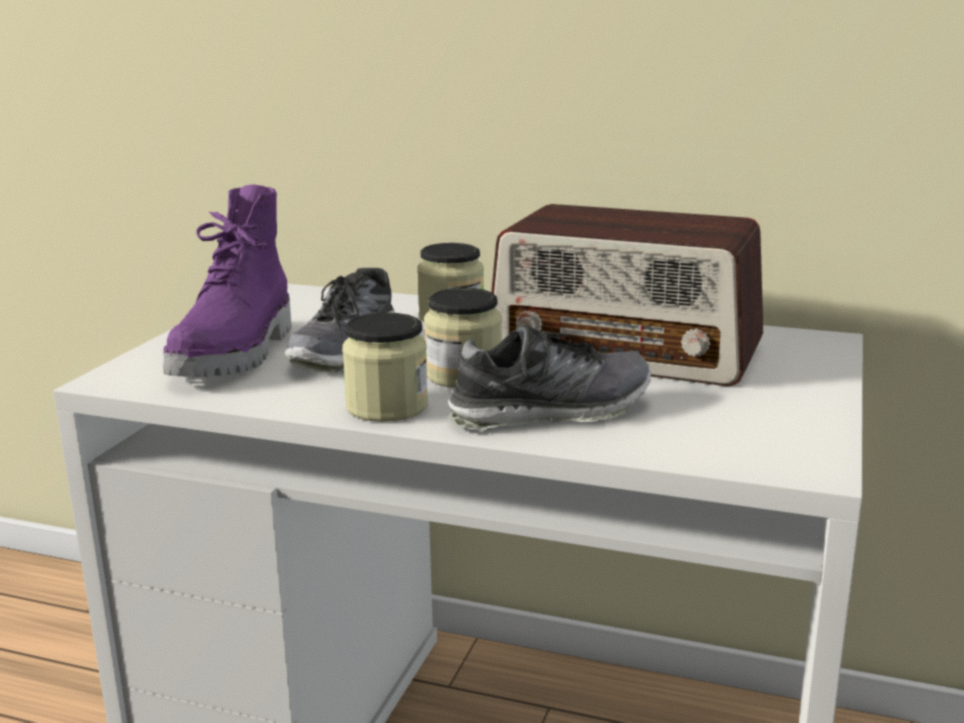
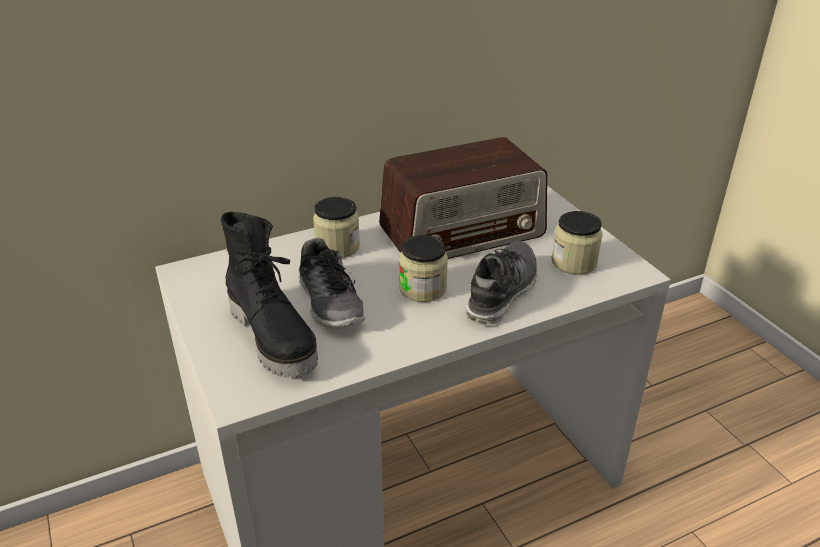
camera: 45 degrees left, 15 degrees up
purple boot [163,184,291,377] -> black boot [221,211,318,378]
jar [342,313,428,422] -> jar moved to [551,211,603,275]

